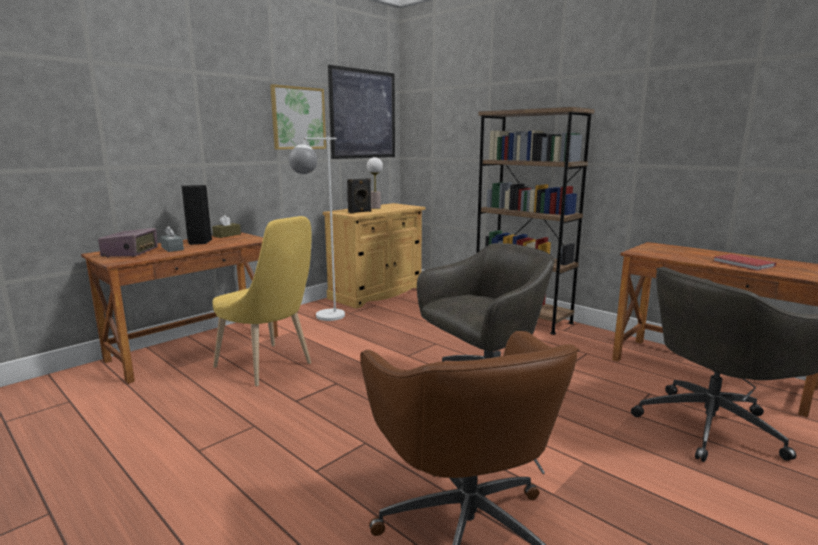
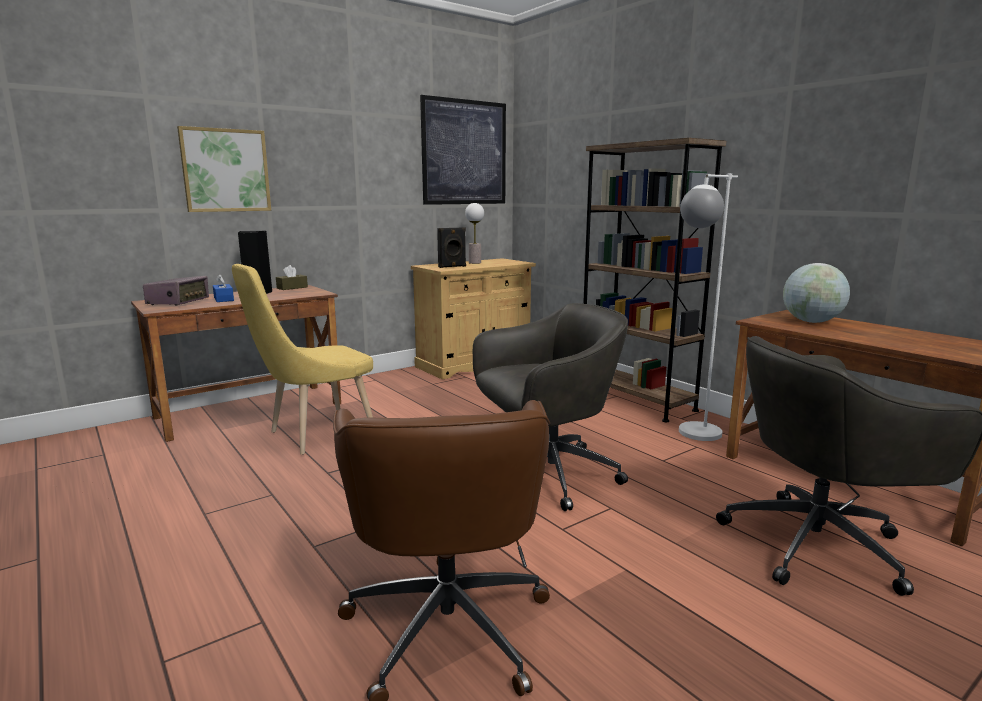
camera: 10 degrees right, 0 degrees up
grey tissue box [160,226,184,252] -> blue tissue box [213,274,234,302]
yellow chair [212,216,311,386] -> yellow chair turned 90 degrees clockwise [232,264,373,455]
picture [270,84,326,150] -> picture moved to [177,126,271,212]
white floor lamp [289,137,345,321] -> white floor lamp moved to [679,173,738,441]
red book [714,254,776,270] -> none
none -> globe [783,263,850,323]

